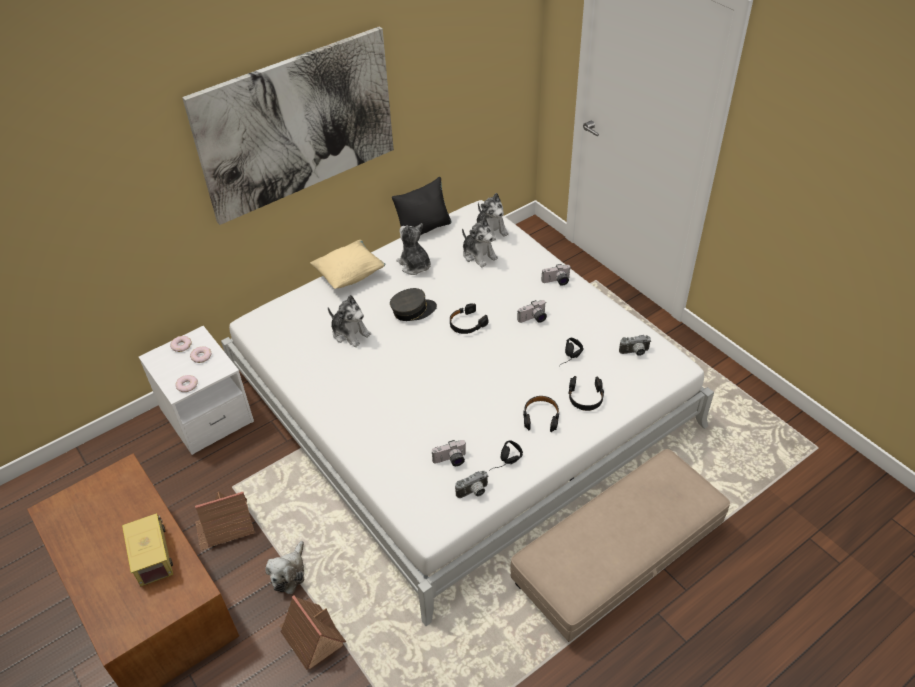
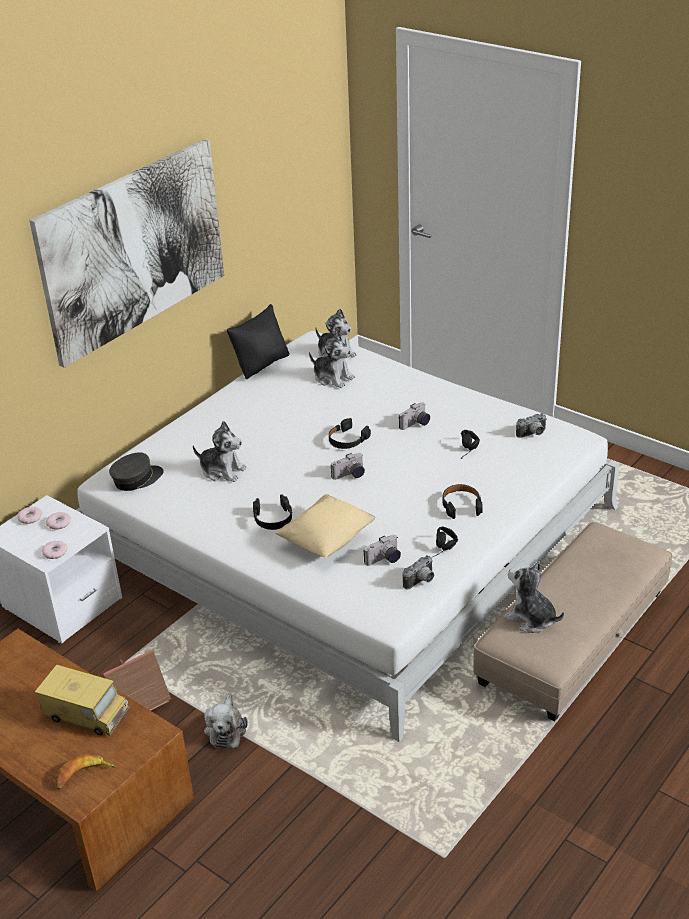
camera: 15 degrees left, 10 degrees down
toy truck [122,513,173,586] -> toy truck turned 150 degrees clockwise [35,665,130,736]
toy house [279,595,346,670] -> none
beige pillow [310,240,385,289] -> beige pillow moved to [275,494,375,558]
grey cap [390,288,437,321] -> grey cap moved to [109,452,163,491]
plush toy [397,223,431,275] -> plush toy moved to [504,561,564,633]
camera [542,264,571,286] -> camera moved to [331,453,365,480]
black headphones [569,376,604,411] -> black headphones moved to [253,495,292,530]
none -> banana [55,755,115,790]

